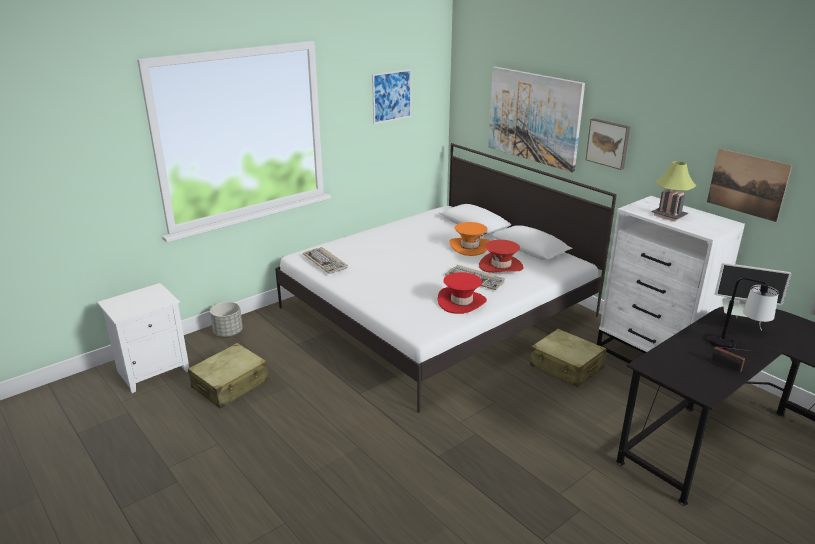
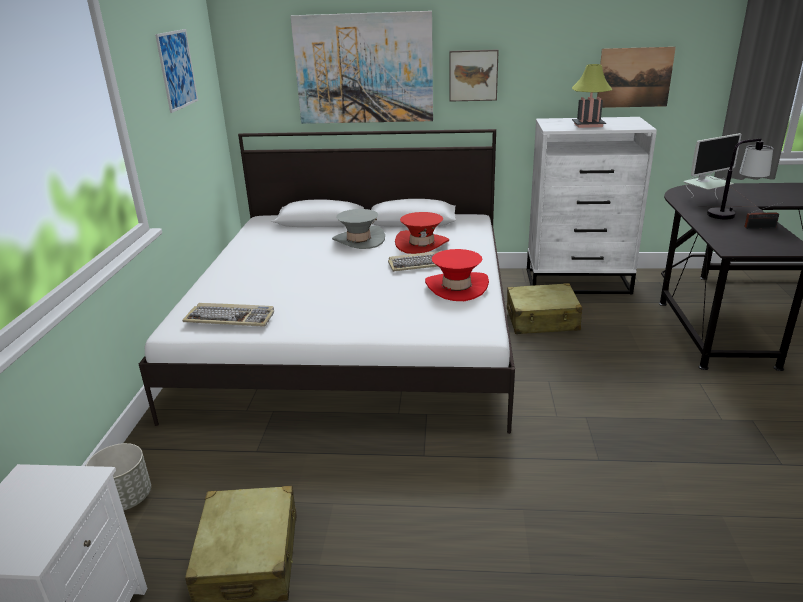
camera: 45 degrees left, 0 degrees up
orange hat [449,222,490,256] -> grey hat [332,209,385,249]

